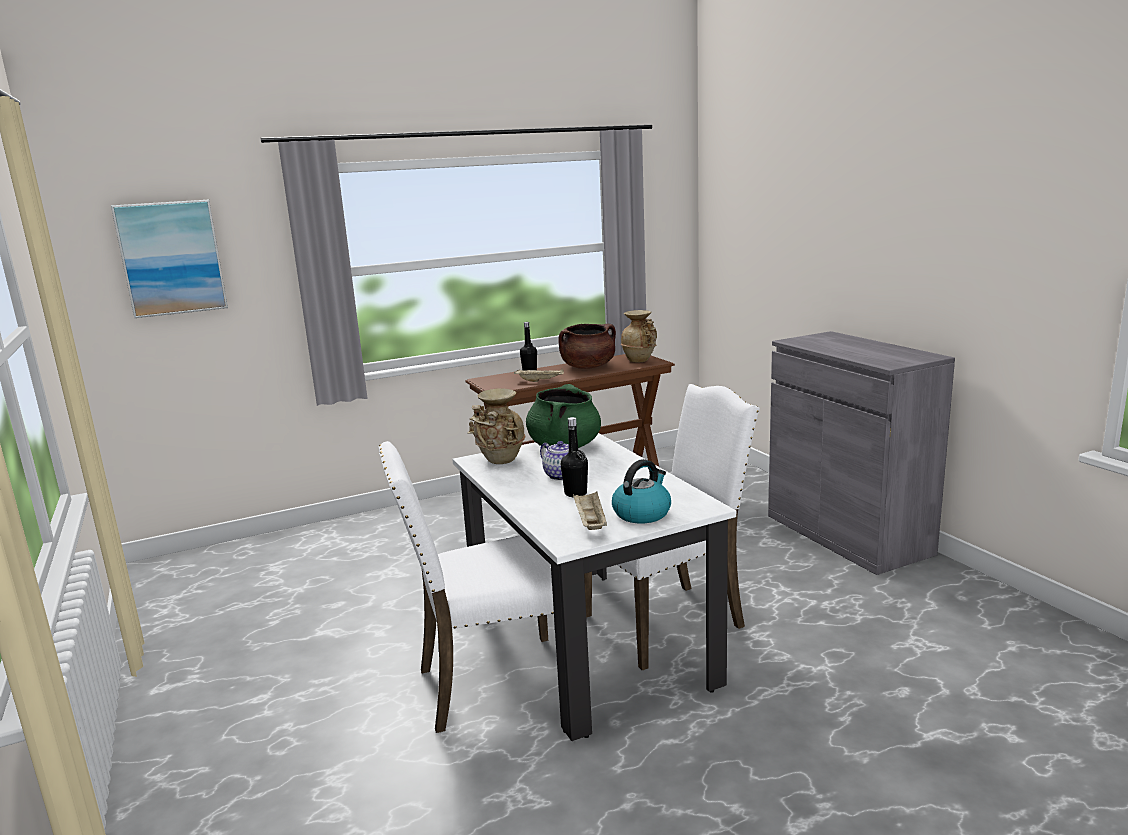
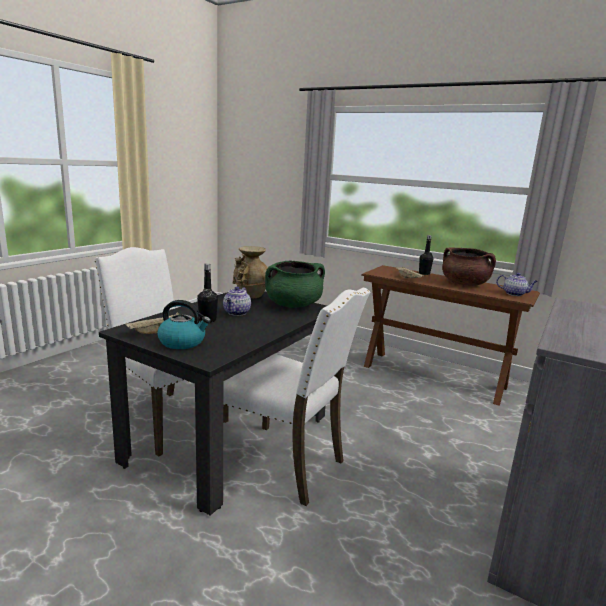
camera: 55 degrees right, 0 degrees up
picture [111,200,228,318] -> none
white dining table [452,433,736,741] -> black dining table [99,292,327,515]
beige vase [621,310,657,363] -> teapot [496,273,538,296]

